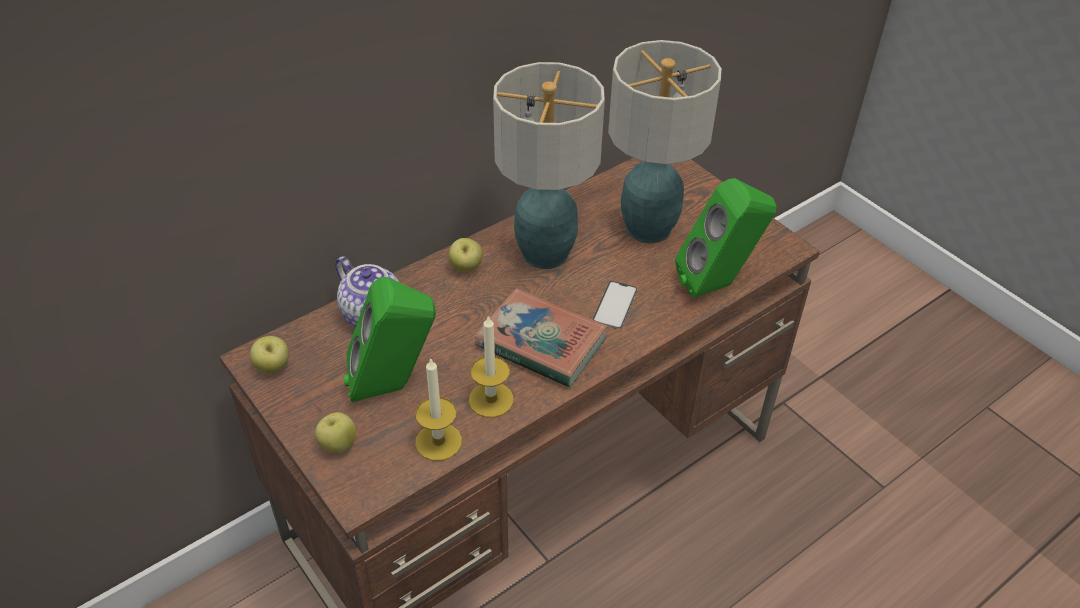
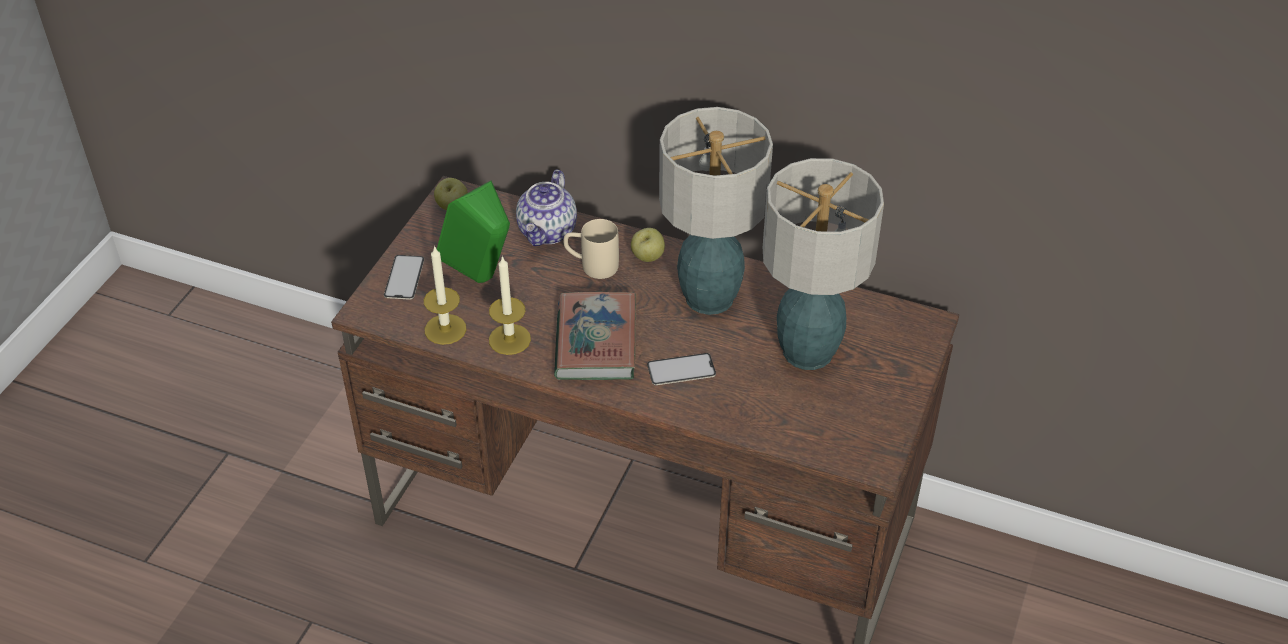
camera: 60 degrees right, 0 degrees up
apple [315,412,356,453] -> phone [384,255,424,300]
green speaker [675,178,777,298] -> none
none -> beige mug [563,219,619,279]

